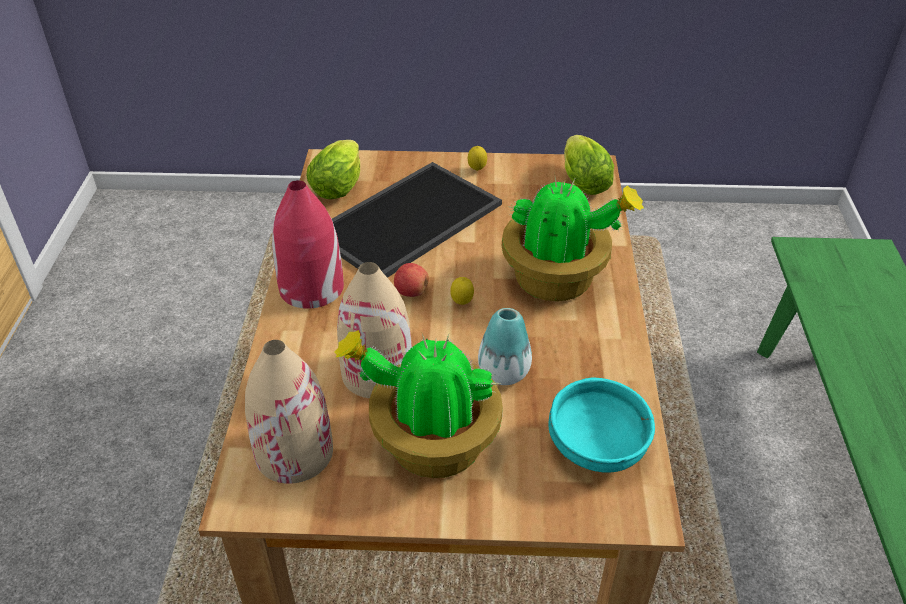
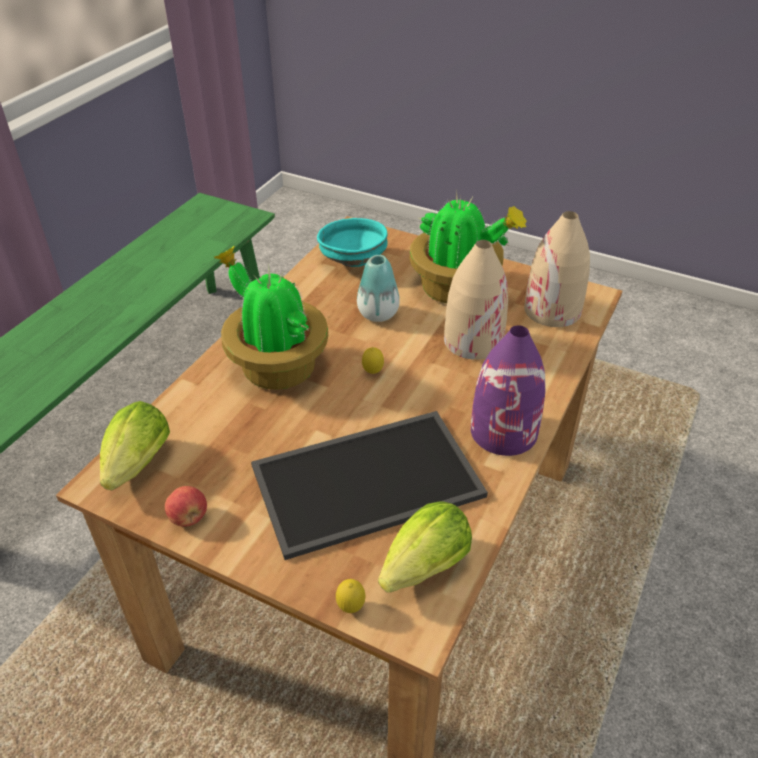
camera: 155 degrees left, 0 degrees up
red vase [272,180,344,309] -> purple vase [471,326,546,456]
apple [394,263,429,297] -> apple moved to [165,486,207,527]
lemon [468,146,487,171] -> lemon moved to [336,579,365,613]

